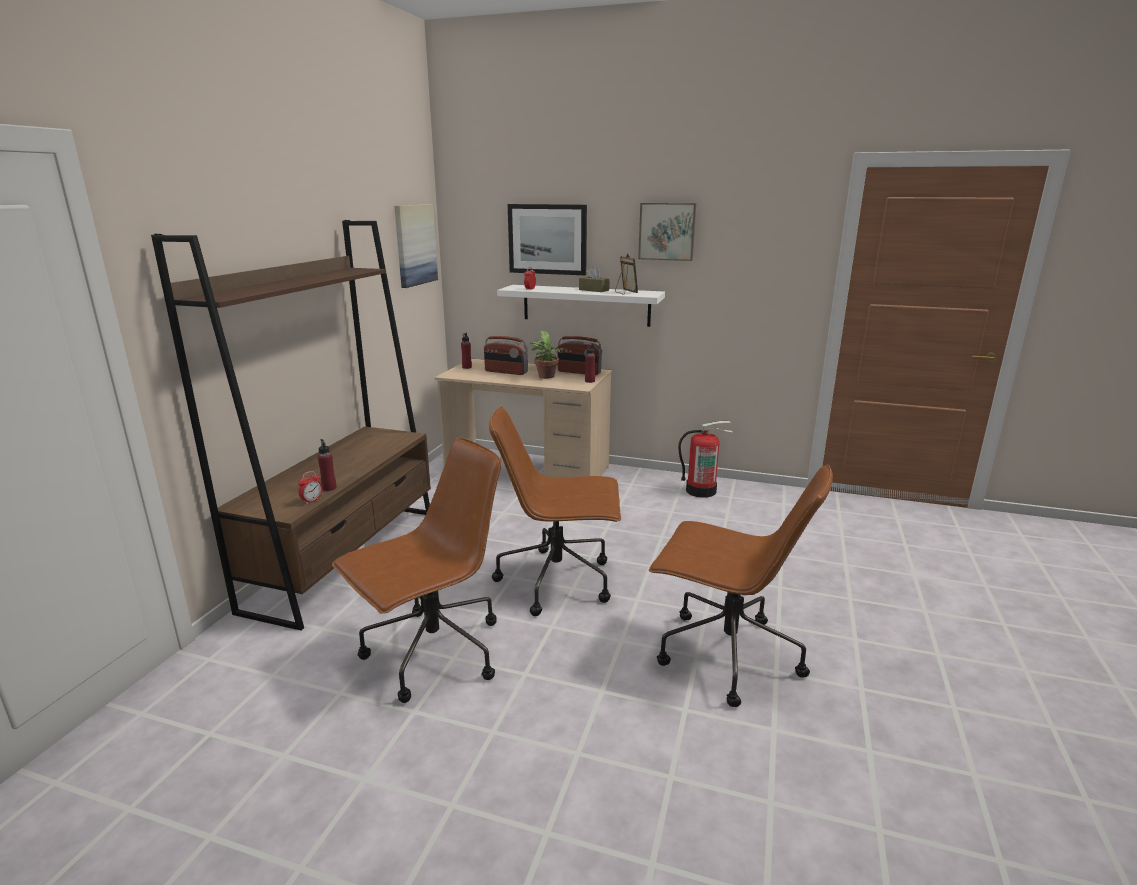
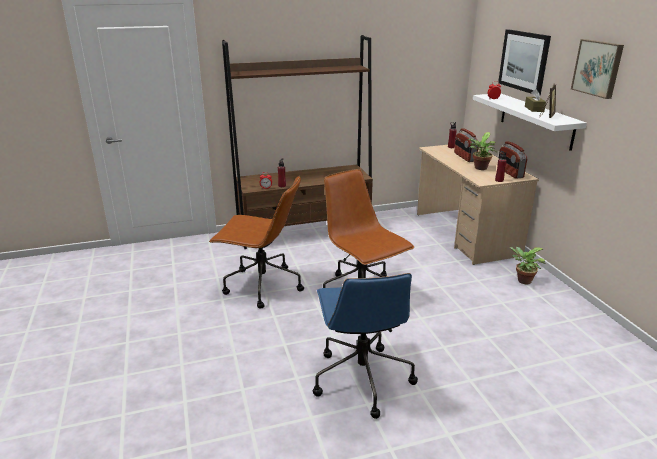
camera: 55 degrees right, 5 degrees up
picture [394,204,438,288] -> none
brown office chair [649,464,833,707] -> blue office chair [313,273,418,419]
fire extinguisher [678,421,733,498] -> none
none -> potted plant [509,247,545,284]

